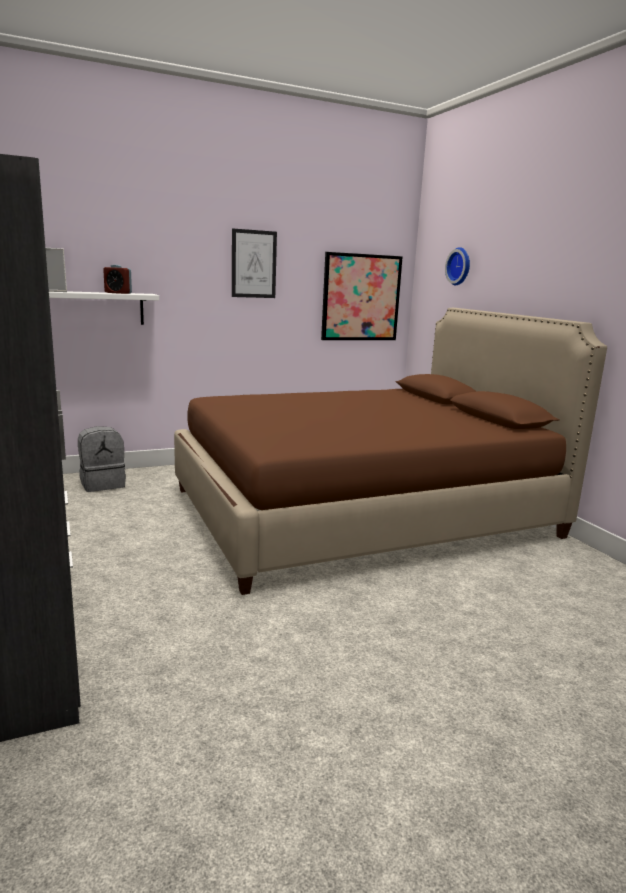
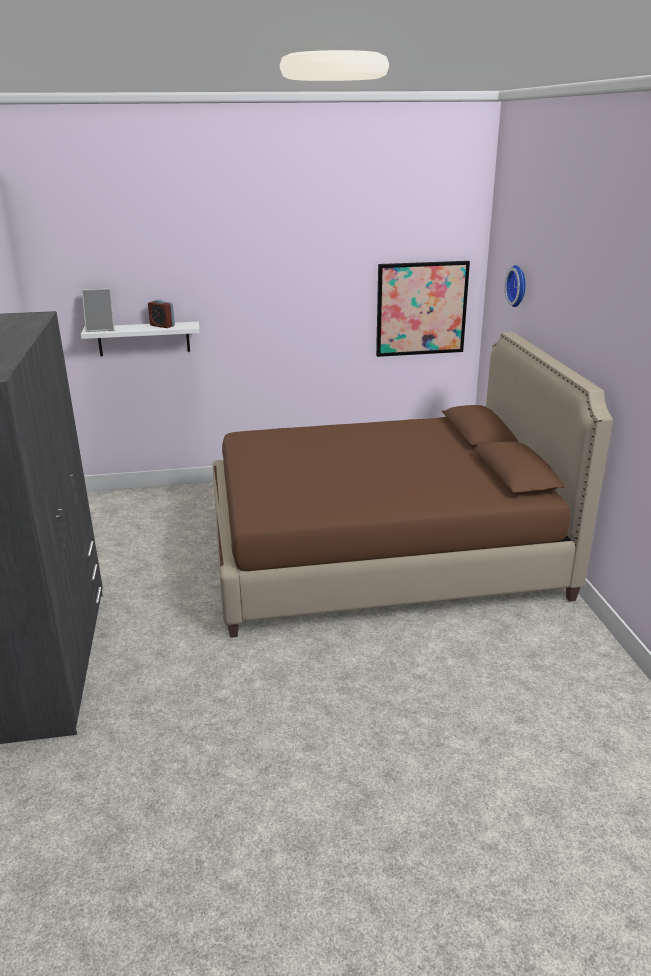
camera: 15 degrees right, 10 degrees up
grey backpack [78,426,126,492] -> none
picture [232,228,277,298] -> none

